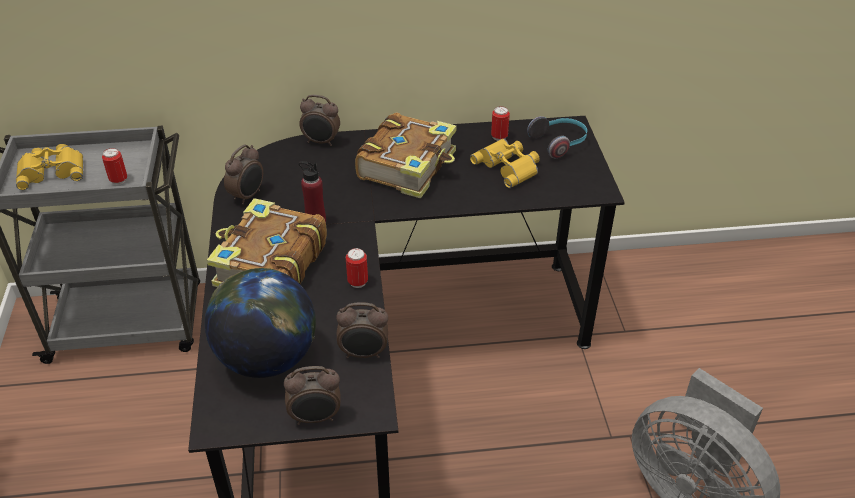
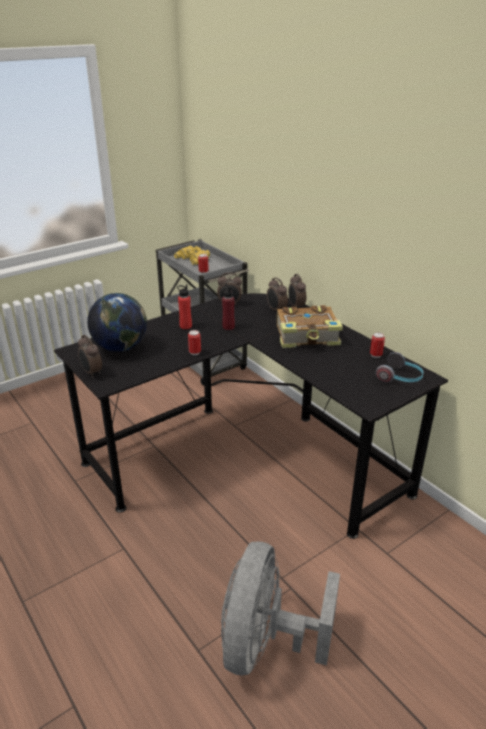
camera: 60 degrees right, 10 degrees down
book [207,198,327,287] -> red bottle [177,284,192,329]
alarm clock [336,303,388,358] -> alarm clock moved to [267,277,288,311]
yellow binoculars [470,139,540,188] -> none

